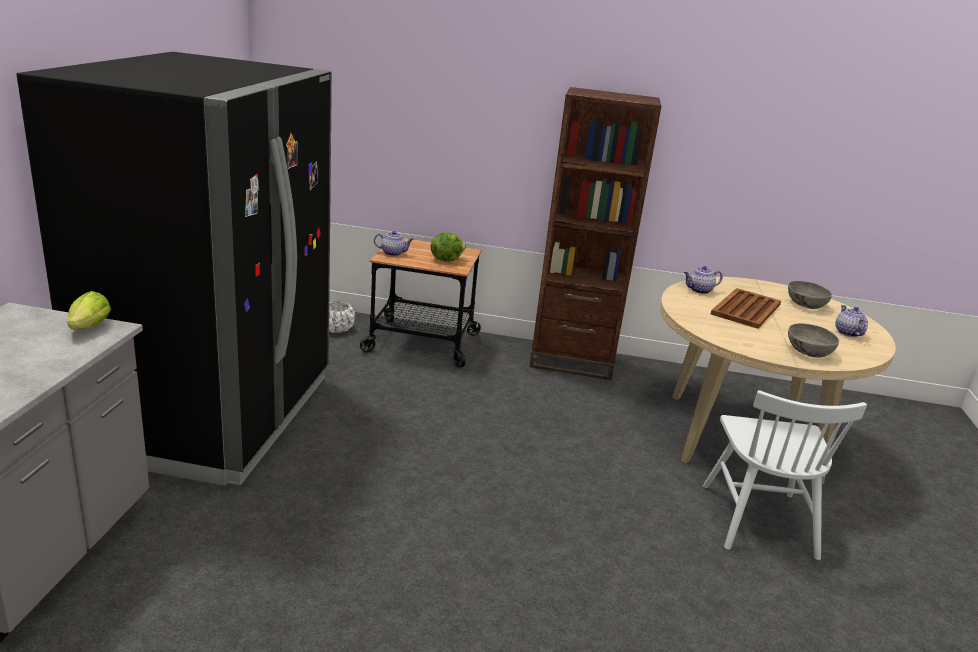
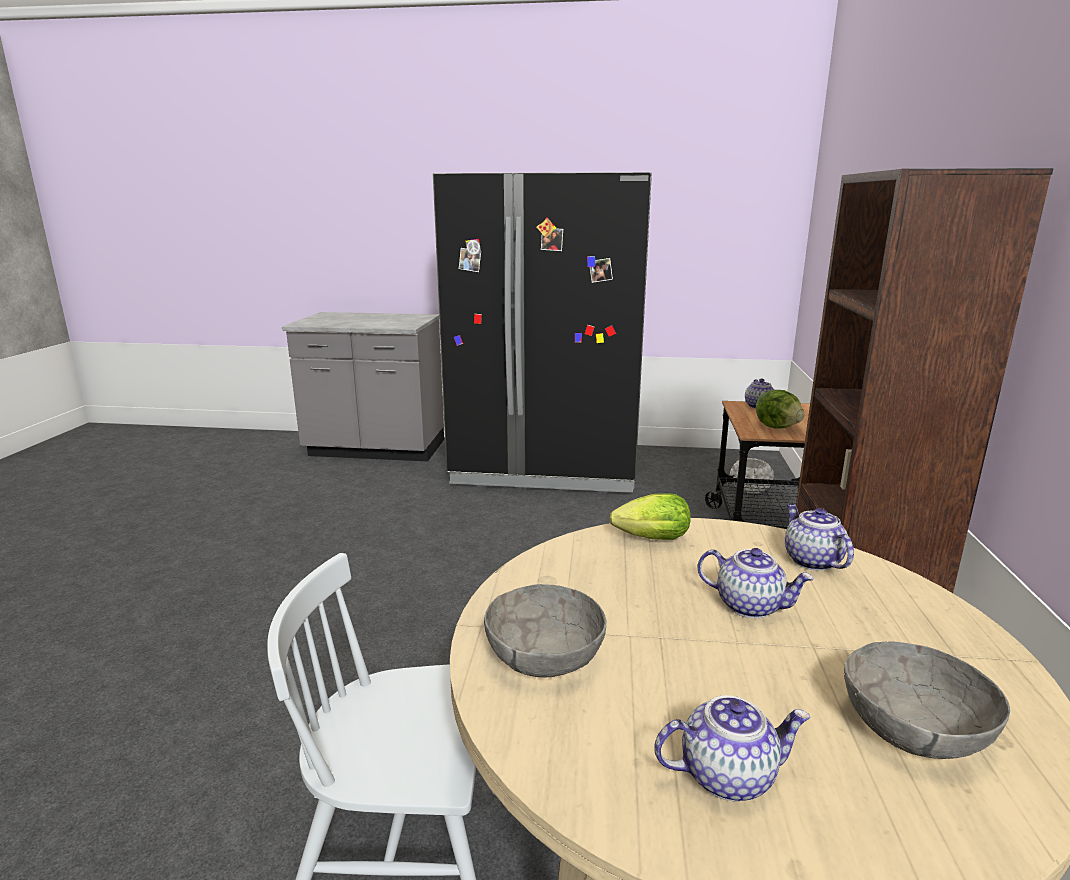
camera: 90 degrees right, 5 degrees down
lettuce [68,291,111,330] -> lettuce moved to [610,493,691,540]
brown tray [711,288,781,329] -> teapot [698,548,814,618]

